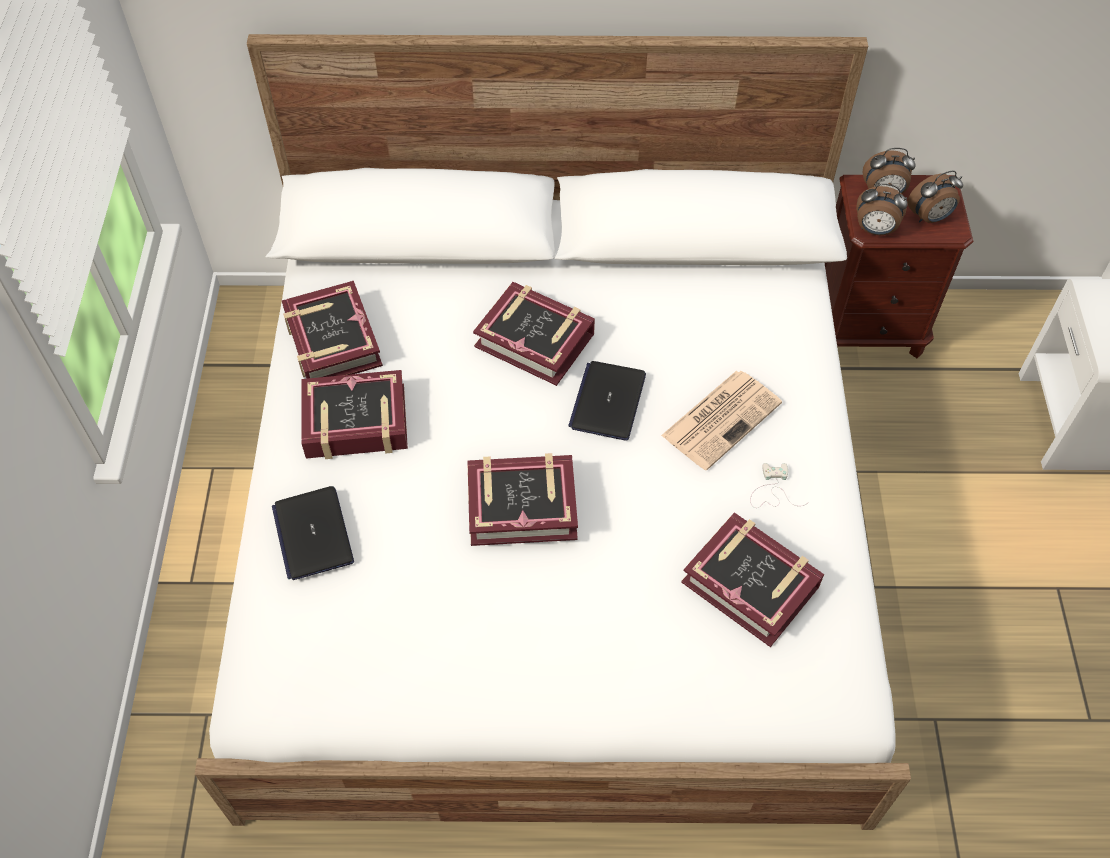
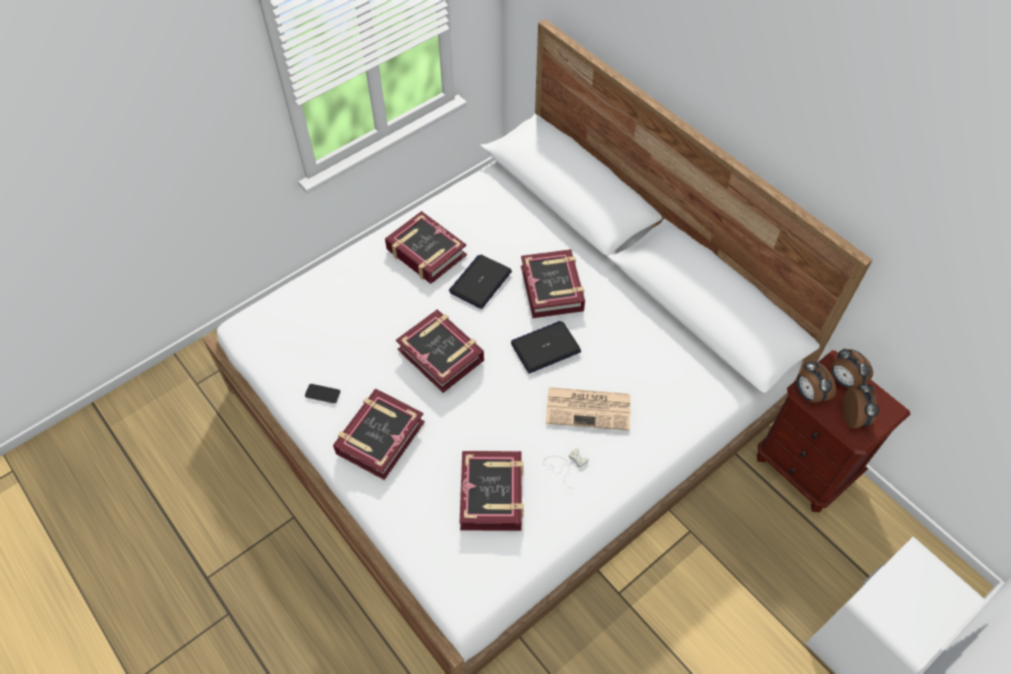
camera: 50 degrees right, 0 degrees up
laptop [272,486,354,580] -> laptop moved to [449,255,512,309]
book [282,281,383,379] -> book moved to [333,388,425,480]
alarm clock [908,171,963,223] -> alarm clock turned 120 degrees counterclockwise [843,382,879,428]
none -> phone [305,384,341,404]

